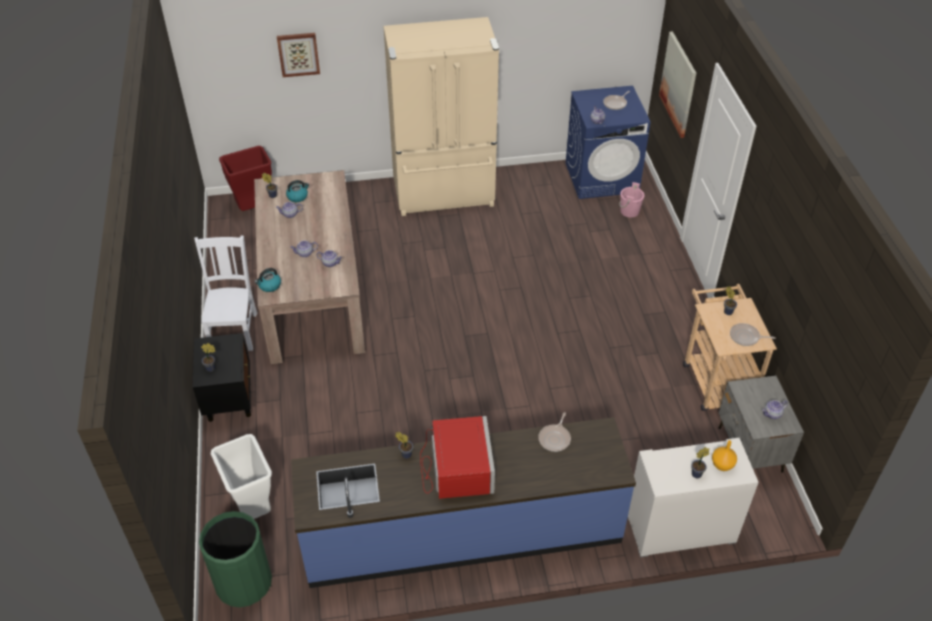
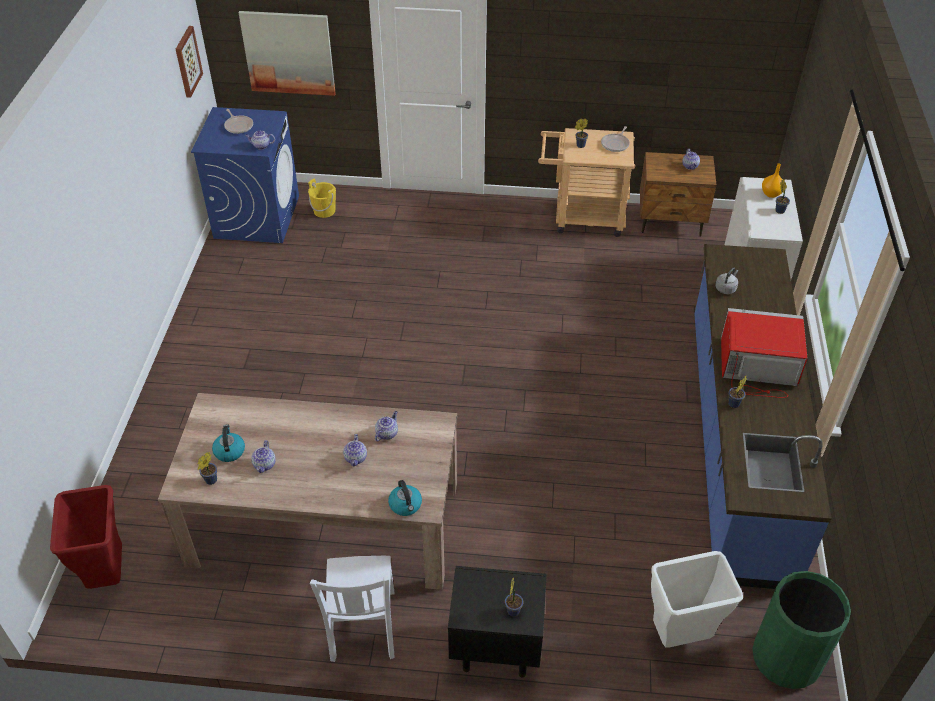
camera: 75 degrees left, 0 degrees up
white chair [194,235,257,351] -> white chair turned 105 degrees counterclockwise [310,556,395,662]
picture [277,33,320,77] -> picture moved to [176,26,203,98]
beige fridge [384,17,499,216] -> none
frying pan [538,412,571,452] -> grey kettle [716,267,738,294]
pink bucket [619,182,644,217] -> yellow bucket [308,179,336,218]
grey nightstand [718,376,804,473] -> brown nightstand [640,152,716,237]

